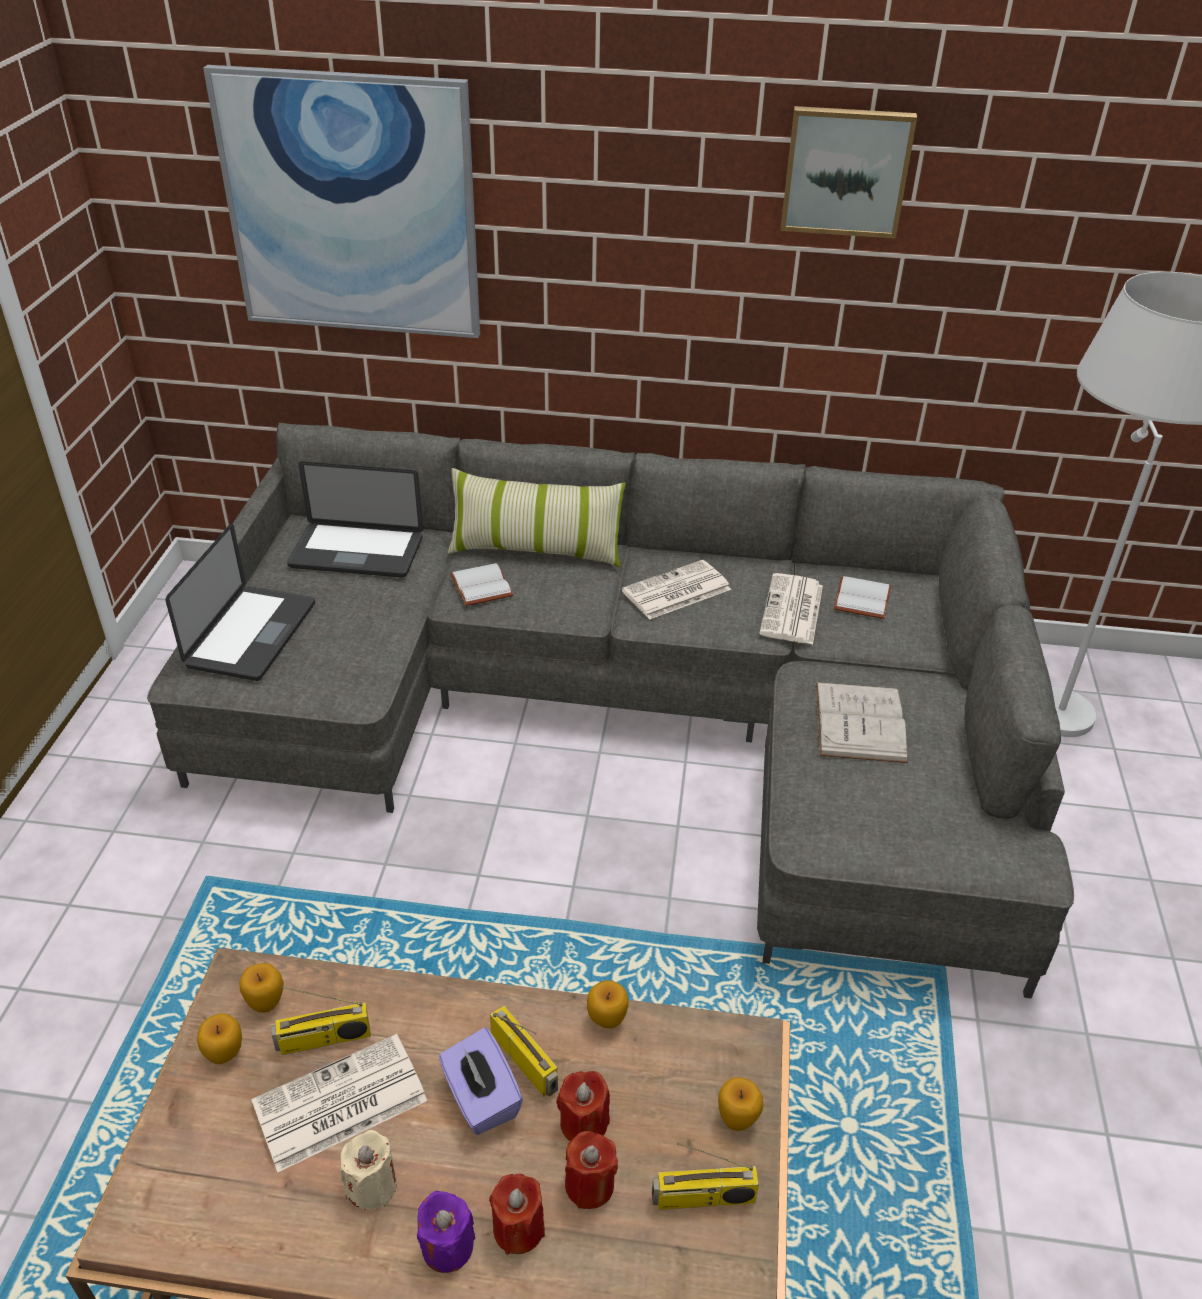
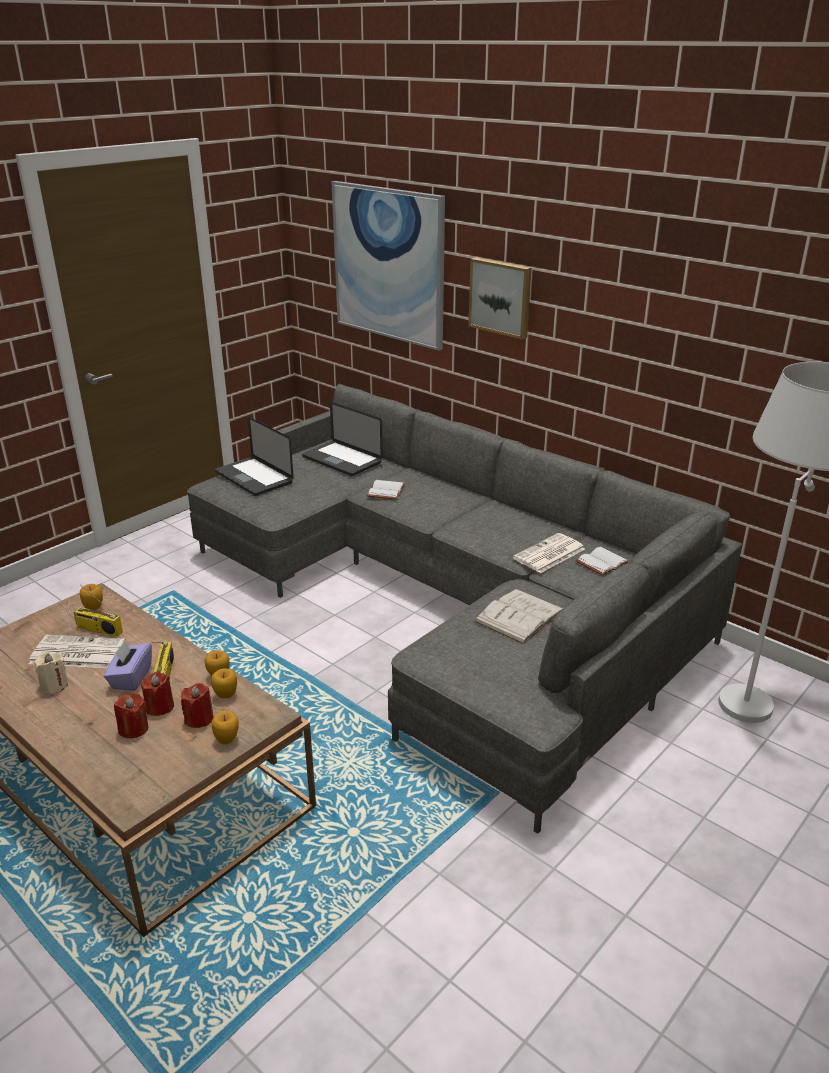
camera: 35 degrees right, 10 degrees down
laptop [165,523,315,681] -> laptop turned 90 degrees clockwise [215,417,294,496]
apple [197,1013,242,1064] -> apple moved to [211,669,237,698]
purple candle [417,1191,475,1273] -> none
pillow [448,468,626,567] -> none
red candle [489,1174,545,1255] -> red candle moved to [181,683,214,728]
newspaper [622,560,731,620] -> none
radio [652,1143,759,1210] -> none
picture [781,106,917,239] -> picture moved to [468,257,532,339]

